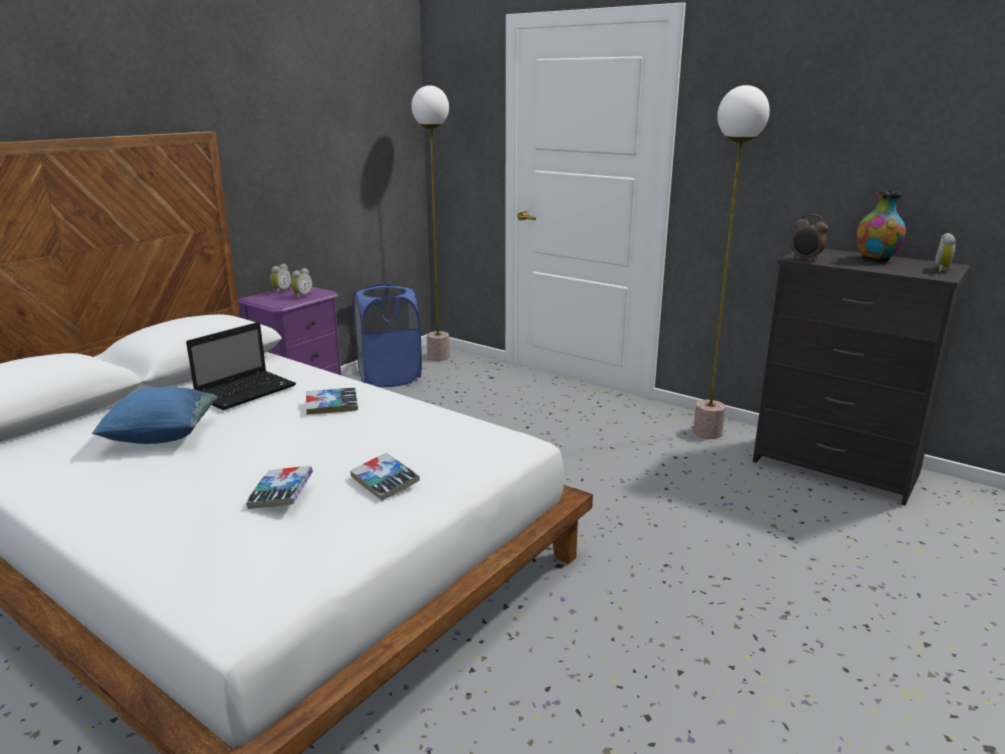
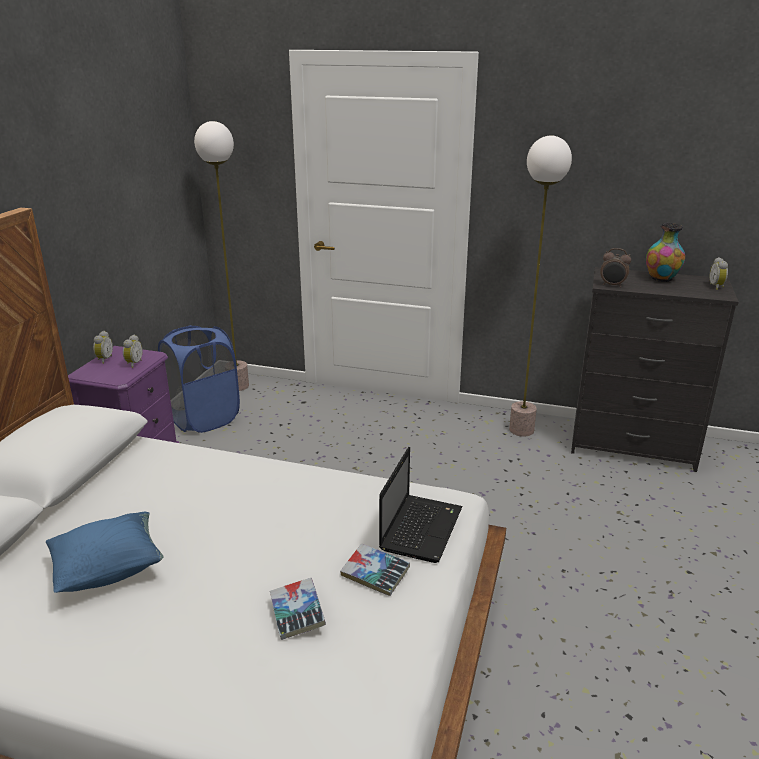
camera: 20 degrees left, 5 degrees up
laptop [186,322,296,410] -> laptop moved to [379,447,462,563]
book [306,387,358,415] -> none

